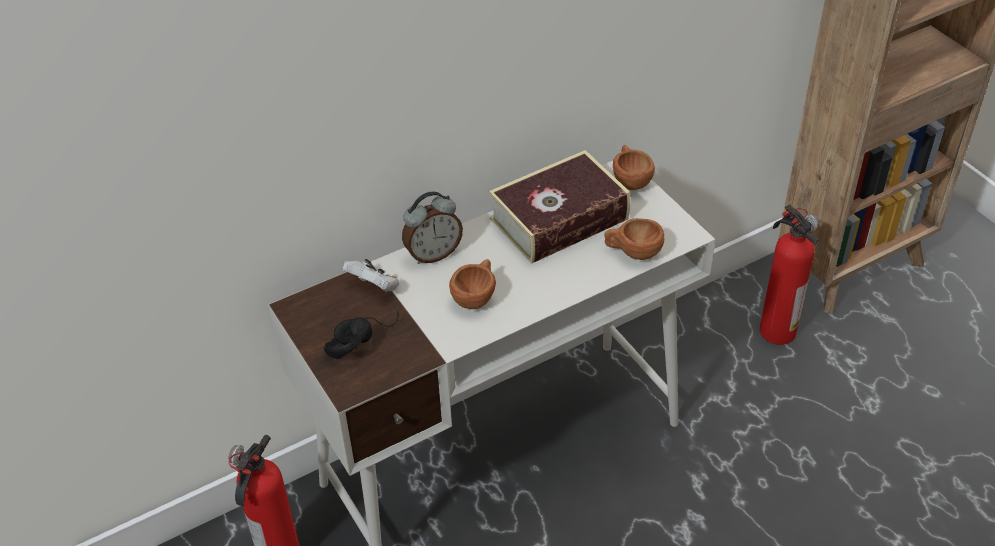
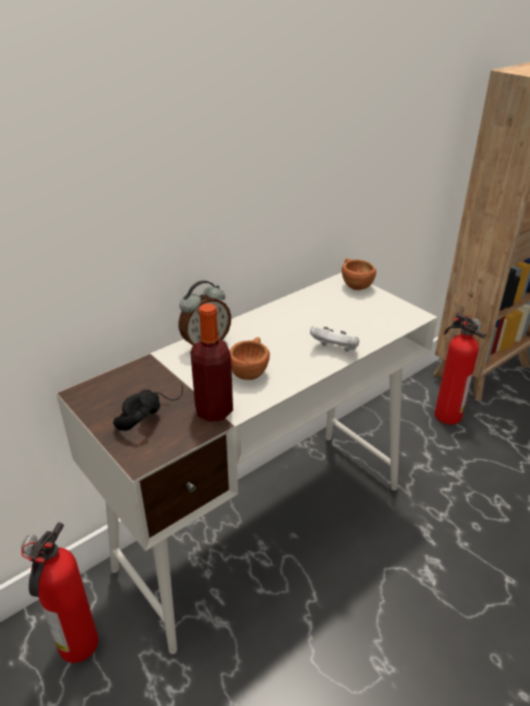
camera: 10 degrees left, 10 degrees down
white game controller [342,259,399,292] -> white game controller moved to [310,326,359,352]
book [489,150,631,264] -> none
brown cup [604,218,665,260] -> none
none -> bottle [190,303,233,422]

